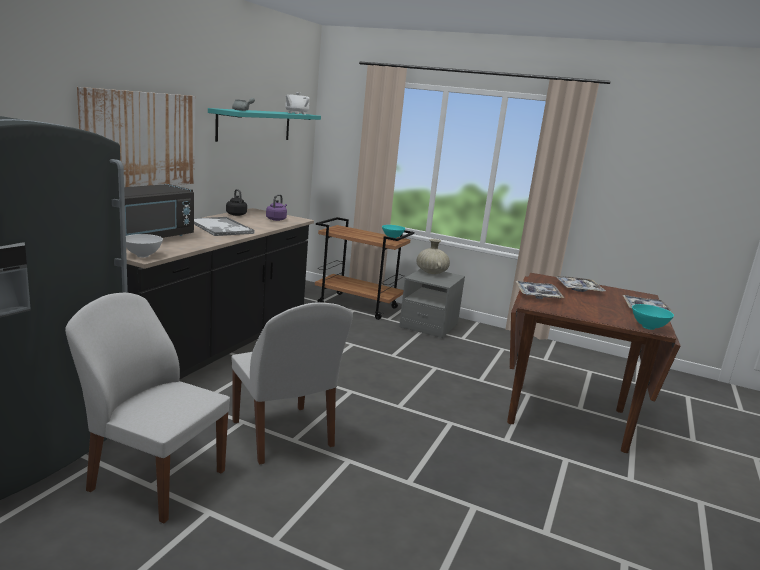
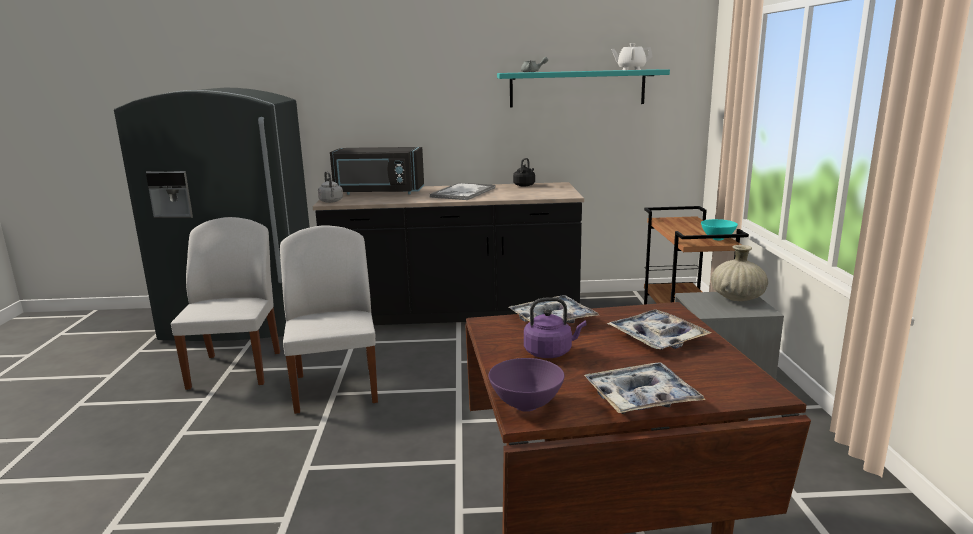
camera: 65 degrees right, 0 degrees up
picture [77,87,195,187] -> none
white bowl [126,234,163,257] -> grey kettle [318,171,343,203]
white chair [232,303,353,465] -> white chair turned 135 degrees clockwise [280,225,378,414]
purple kettle [266,194,287,221] -> purple kettle moved to [524,297,587,358]
turquoise bowl [632,304,674,330] -> purple bowl [488,358,565,412]

